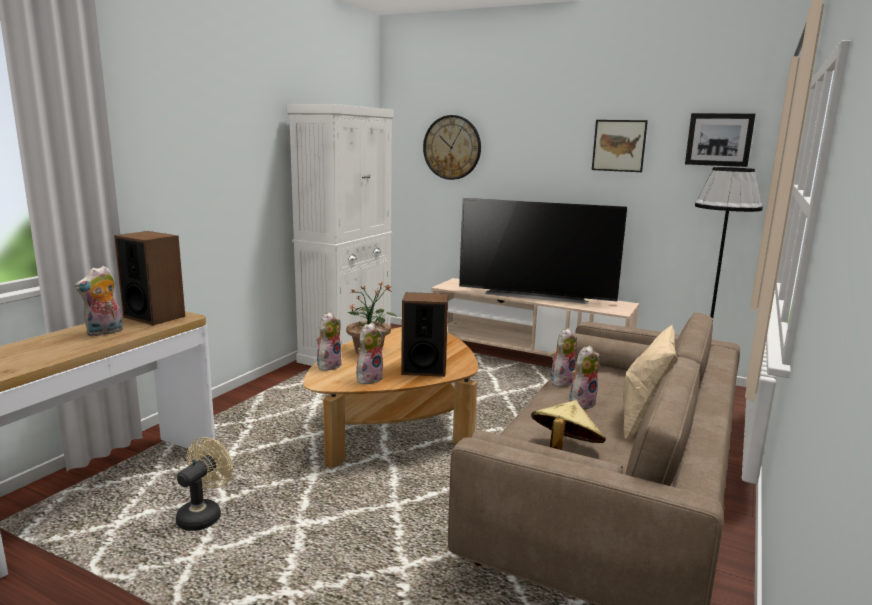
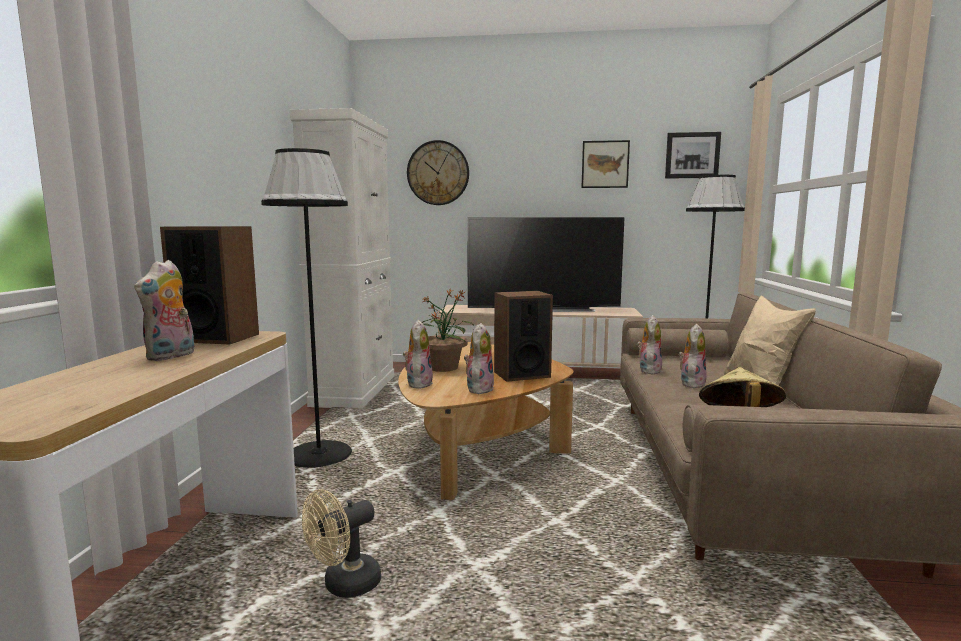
camera: 20 degrees left, 5 degrees down
beige fan [176,437,233,531] -> beige fan turned 135 degrees counterclockwise [302,489,381,598]
none -> black floor lamp [261,148,352,468]

